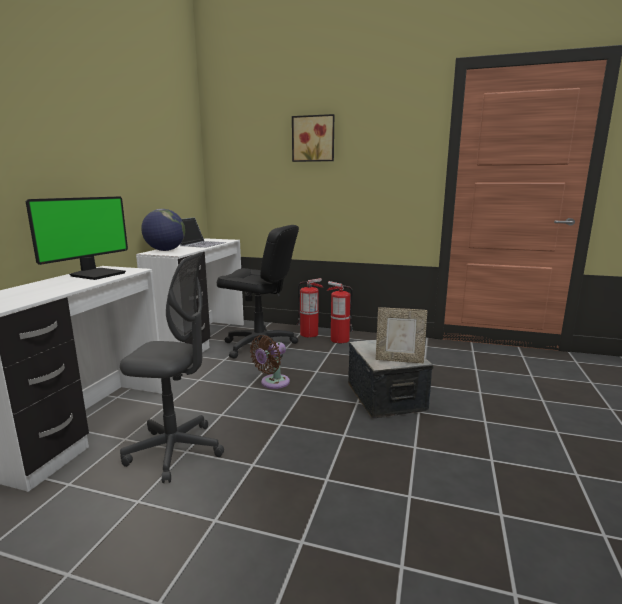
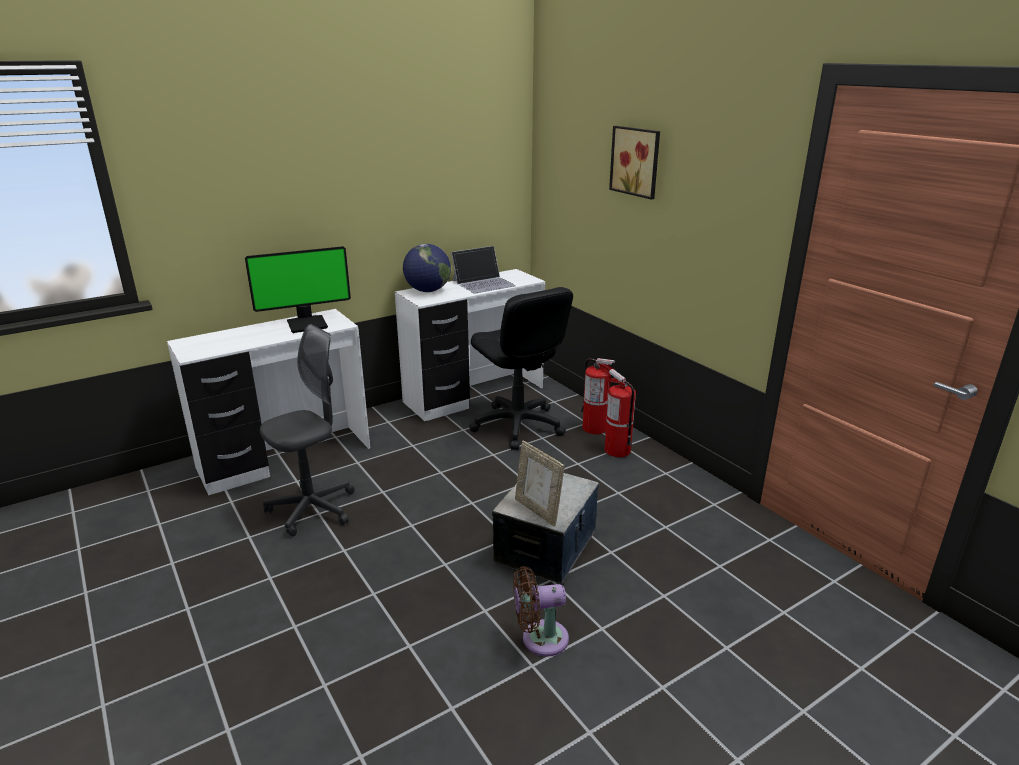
camera: 40 degrees right, 10 degrees up
grey office chair [120,252,224,483] -> grey office chair turned 90 degrees counterclockwise [260,324,355,537]
brown fan [250,335,290,389] -> brown fan moved to [513,566,569,657]

